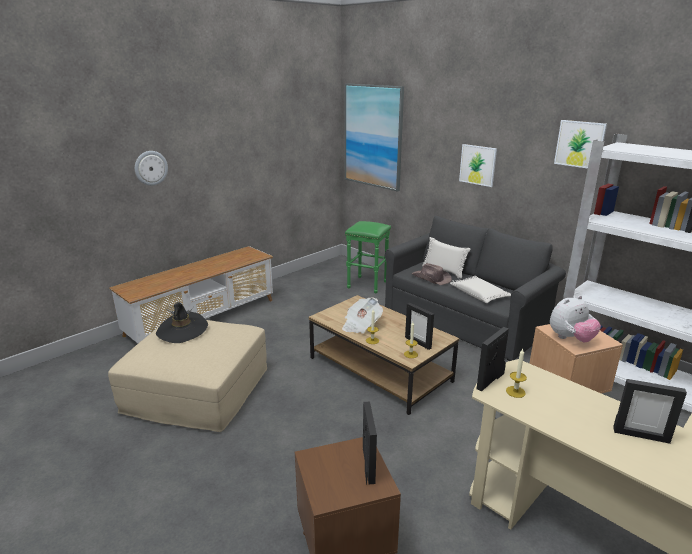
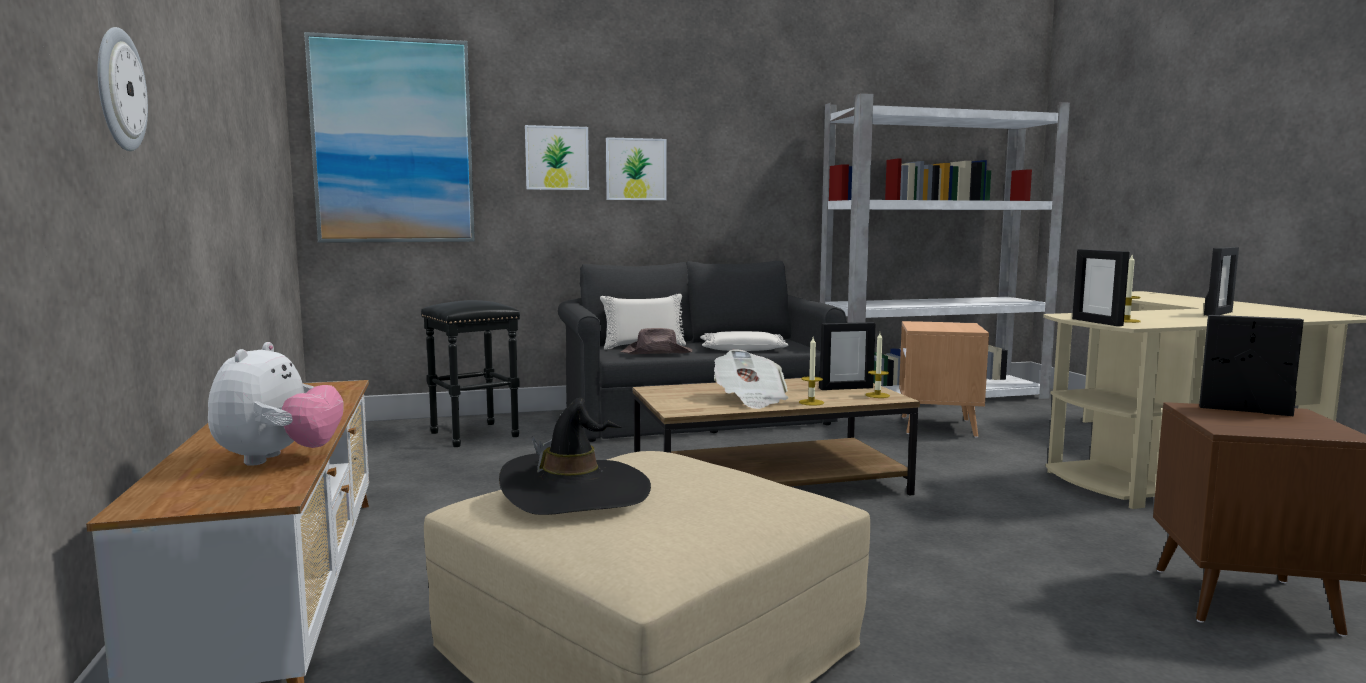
camera: 60 degrees left, 15 degrees down
green stool [345,221,391,293] -> black stool [421,300,520,447]
plush toy [550,295,601,342] -> plush toy moved to [208,342,344,466]
picture [554,120,607,169] -> picture moved to [525,125,589,190]

